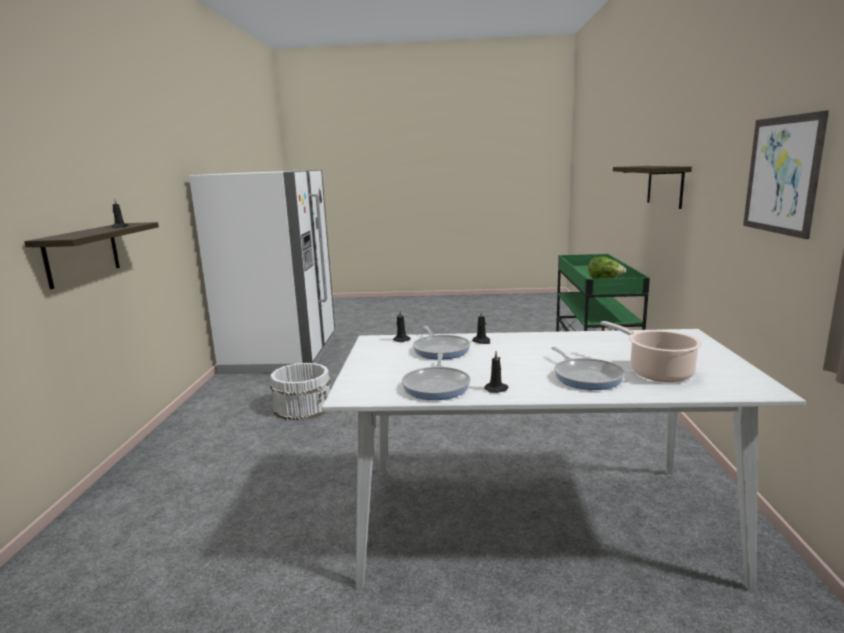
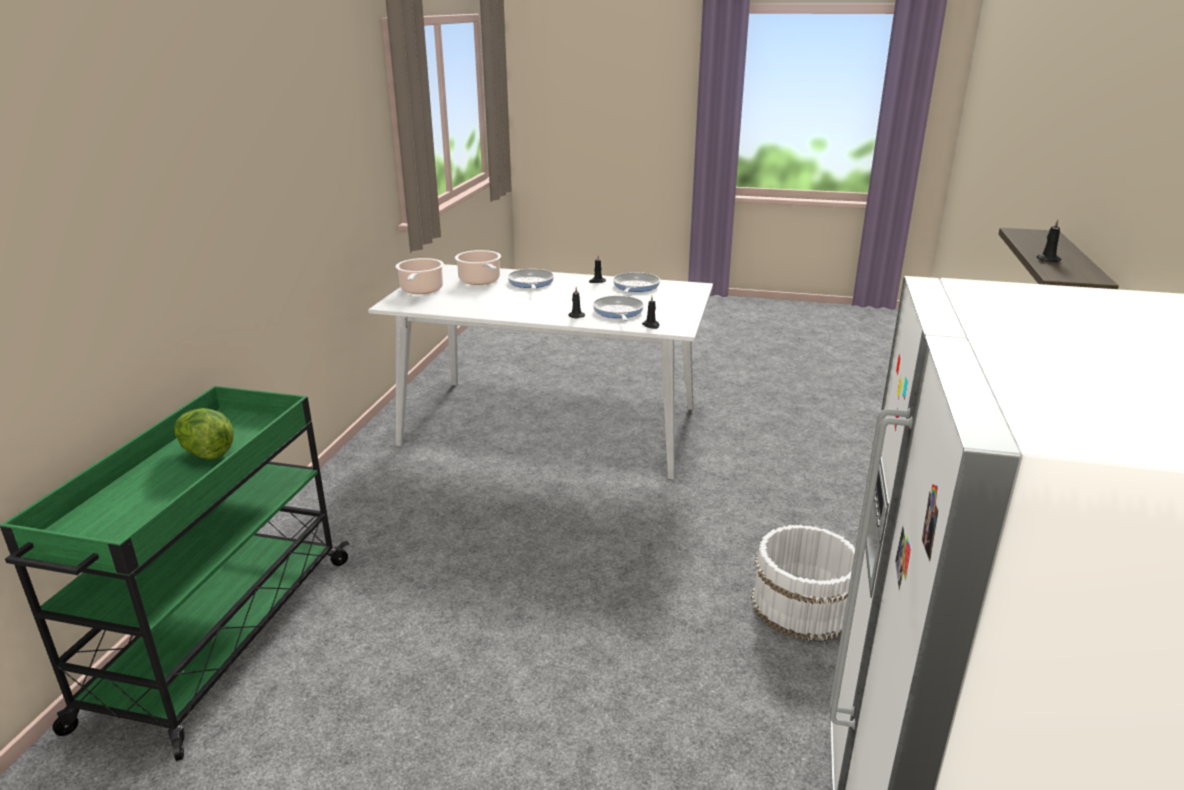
camera: 170 degrees left, 10 degrees up
shelf [613,166,692,209] -> none
picture [743,110,829,239] -> none
none -> cooking pot [395,258,444,294]

